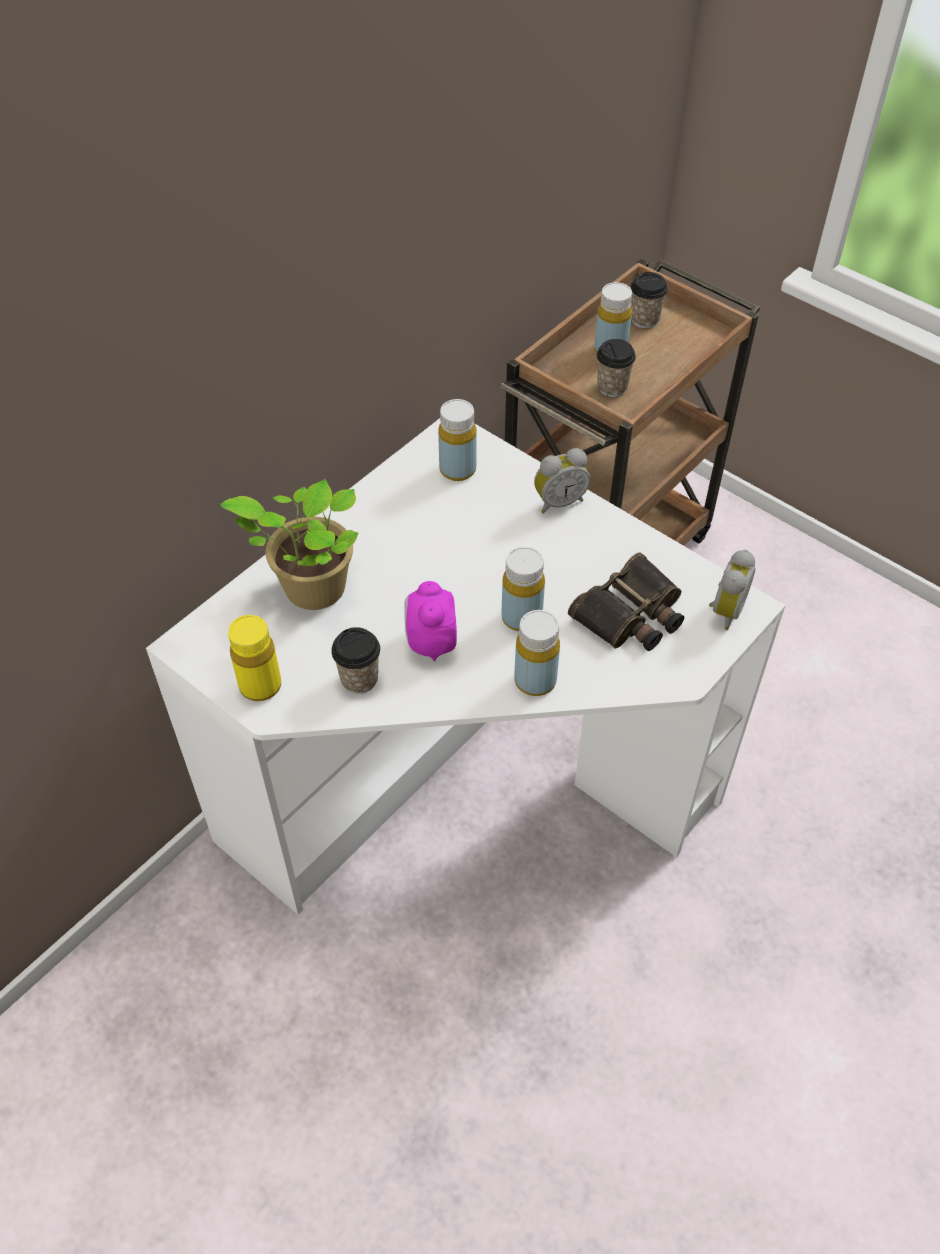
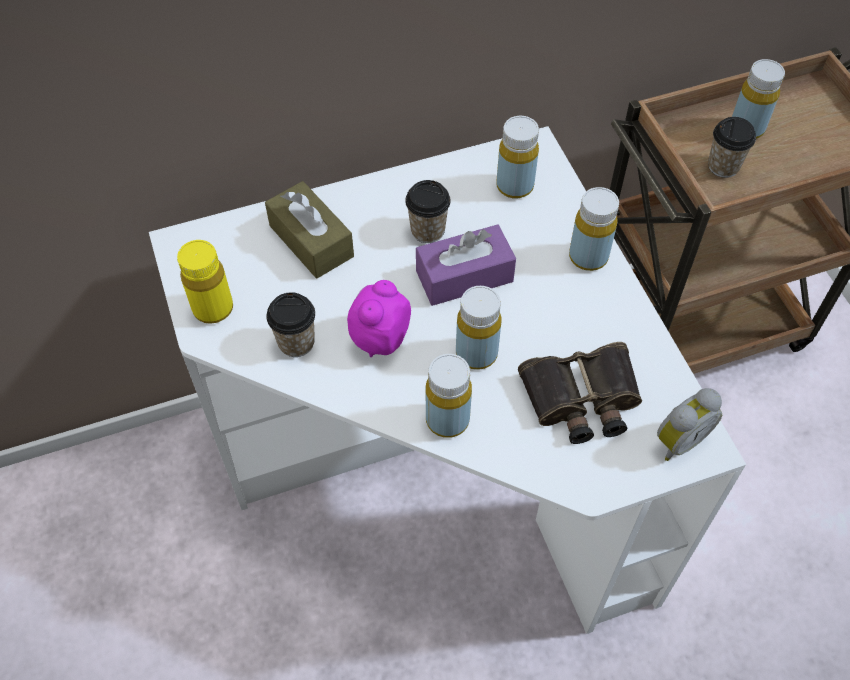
camera: 30 degrees right, 5 degrees up
potted plant [220,479,358,610] -> brown tissue box [265,181,354,279]
alarm clock [534,448,590,514] -> yellow bottle [569,187,619,271]
cup [631,272,668,328] -> cup moved to [405,180,451,243]
none -> purple tissue box [416,224,516,306]

